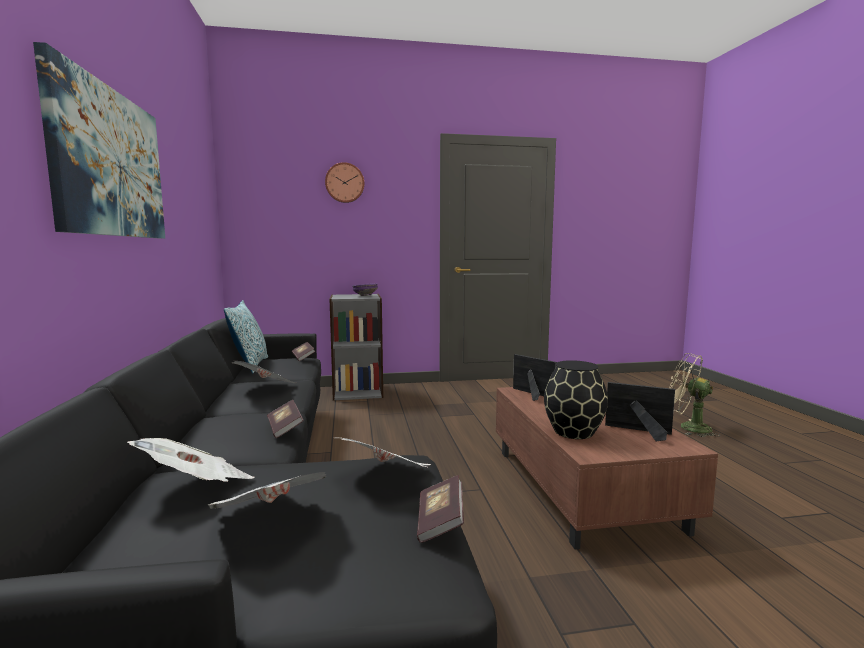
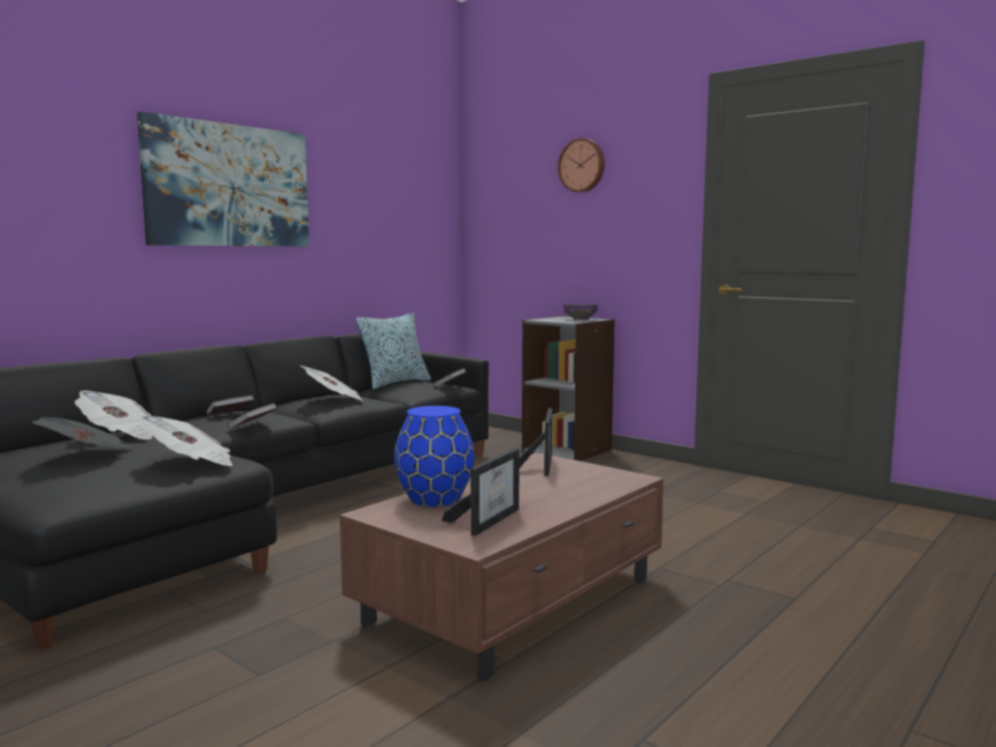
camera: 50 degrees right, 0 degrees up
book [417,475,464,543] -> book moved to [206,395,255,415]
black vase [544,360,608,439] -> blue vase [394,406,475,507]
picture frame [605,382,675,441] -> picture frame turned 45 degrees clockwise [442,448,519,536]
beige fan [669,353,721,437] -> none

